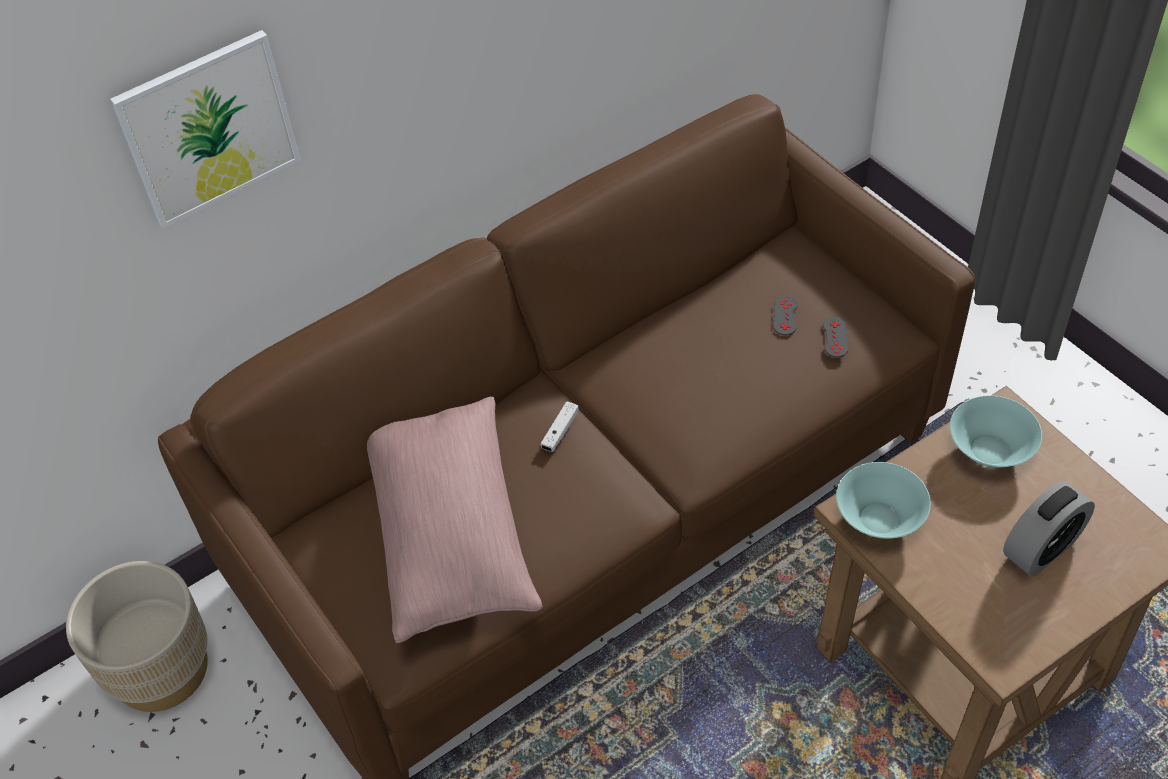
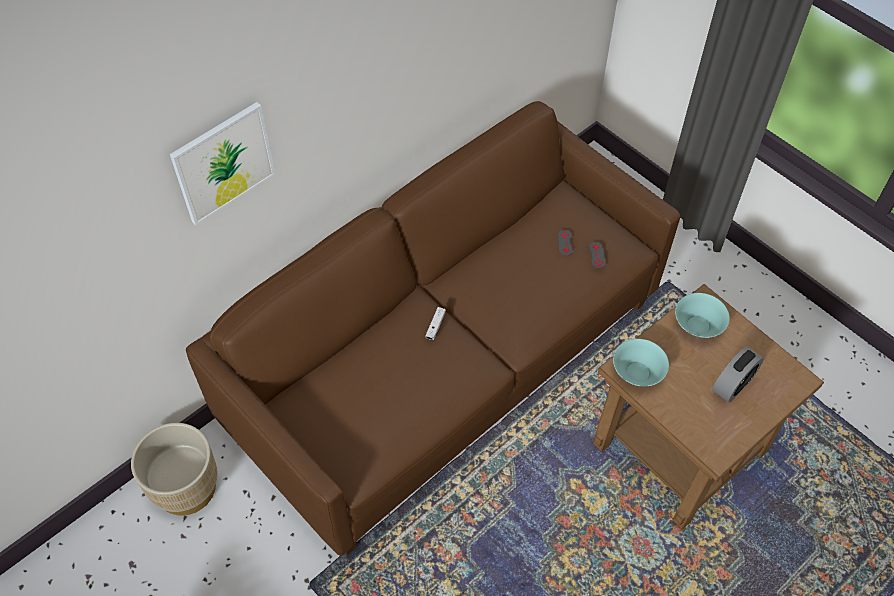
camera: 10 degrees left, 5 degrees up
pink pillow [367,397,543,643] -> none

